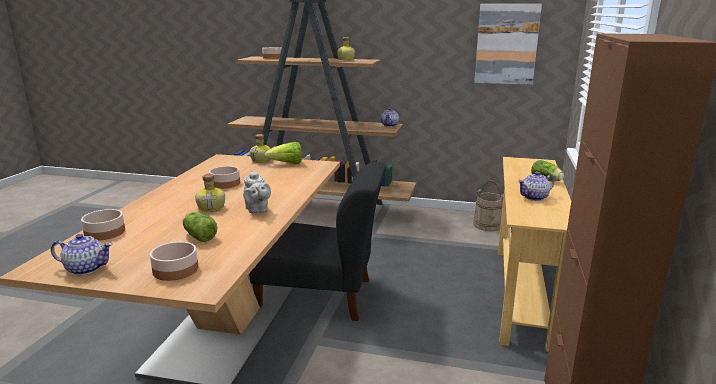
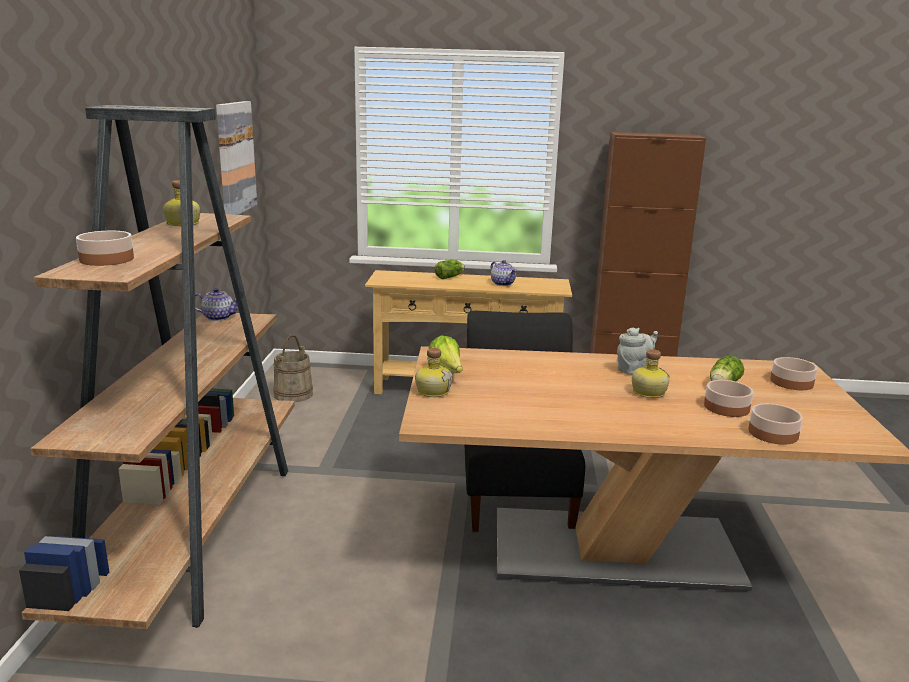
camera: 100 degrees left, 0 degrees up
teapot [51,234,113,275] -> none
bowl [209,166,240,189] -> bowl moved to [704,380,753,417]

